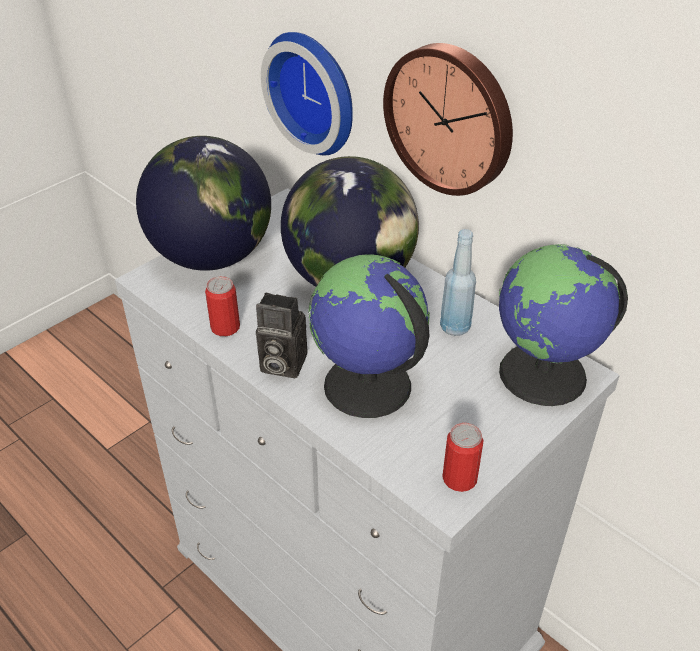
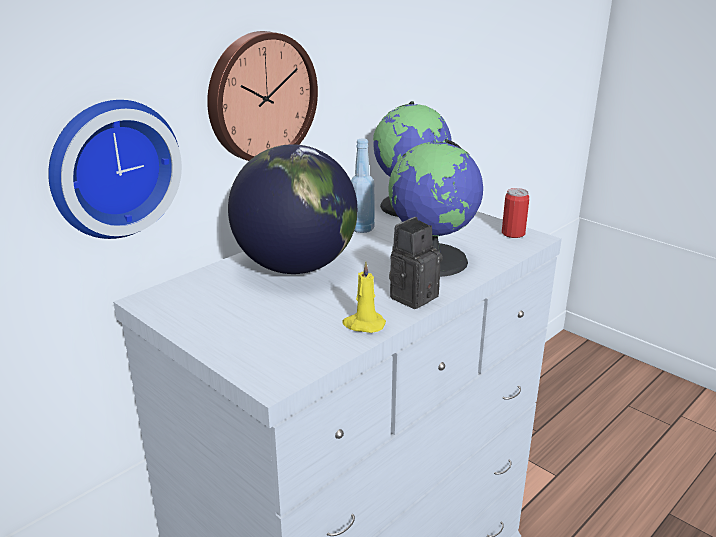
camera: 90 degrees left, 15 degrees down
globe [136,136,271,271] -> none
can [205,276,240,336] -> yellow candle [342,261,386,333]
camera [256,293,307,378] -> camera turned 150 degrees counterclockwise [389,217,443,309]

